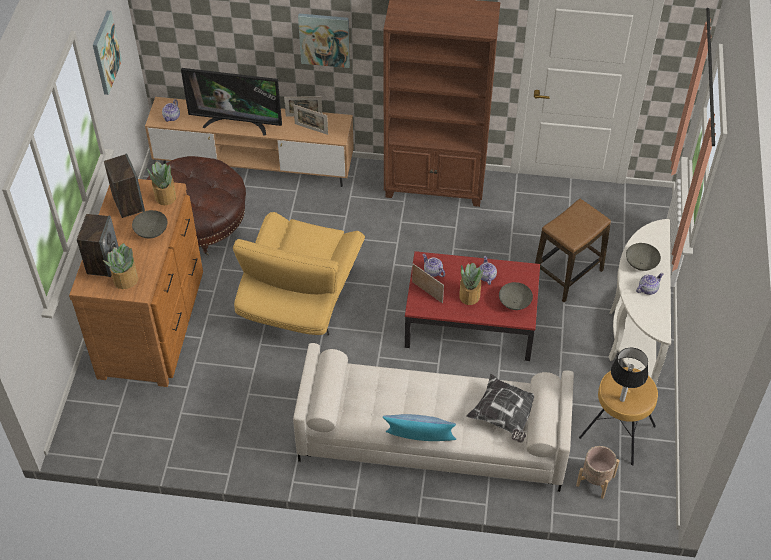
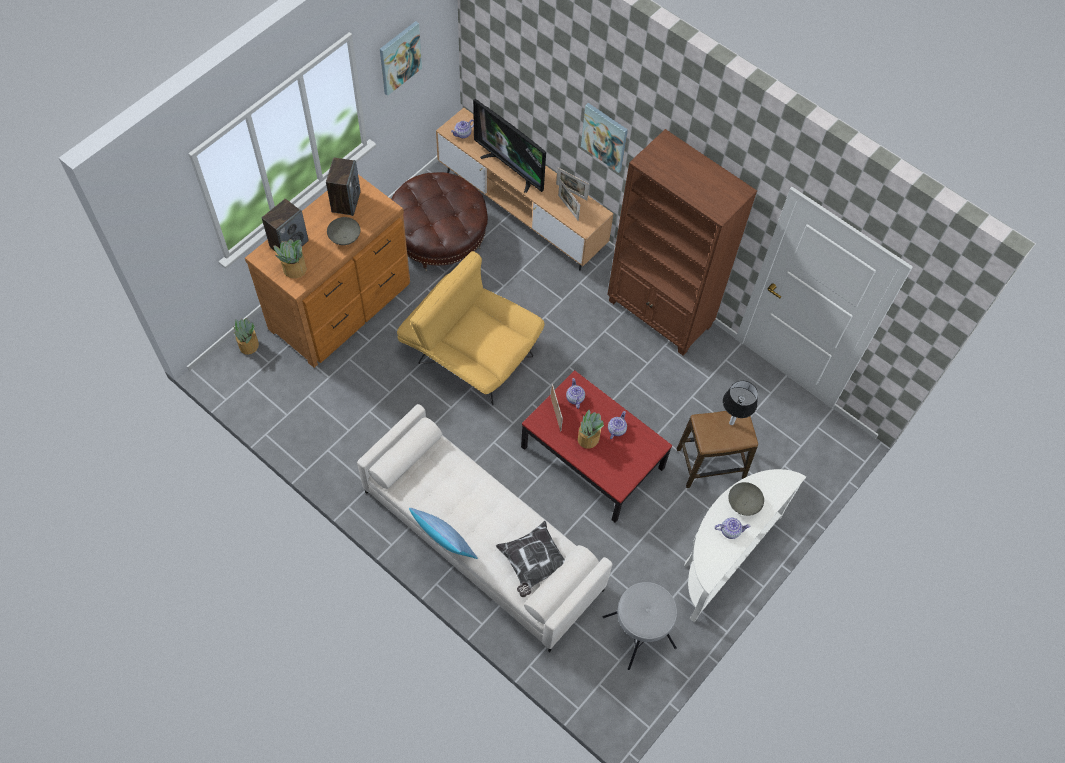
camera: 30 degrees right, 10 degrees up
potted plant [147,161,176,205] -> potted plant moved to [233,318,259,355]
yellow armchair [233,212,365,336] -> yellow armchair turned 75 degrees clockwise [397,251,545,405]
grey bowl [499,282,533,310] -> none
beige planter [576,446,620,499] -> none
brown stool [579,367,658,466] -> grey stool [603,582,677,670]
table lamp [611,348,648,402] -> table lamp moved to [723,381,758,425]

